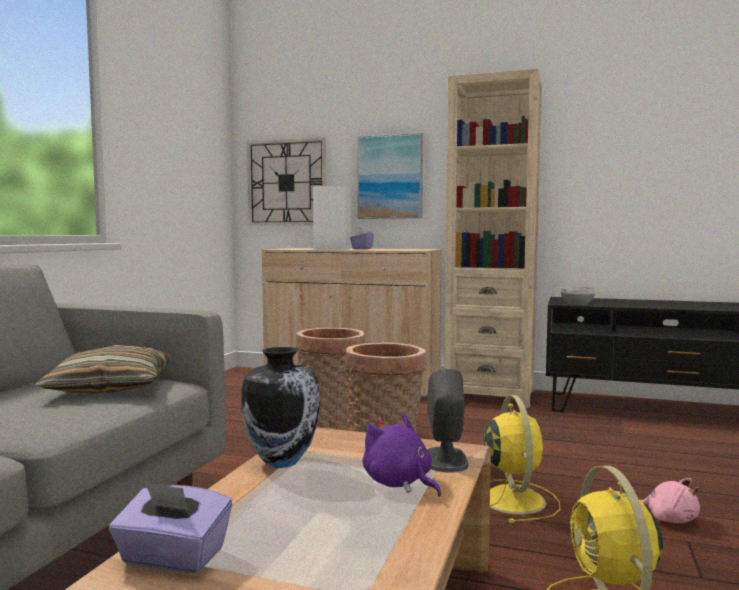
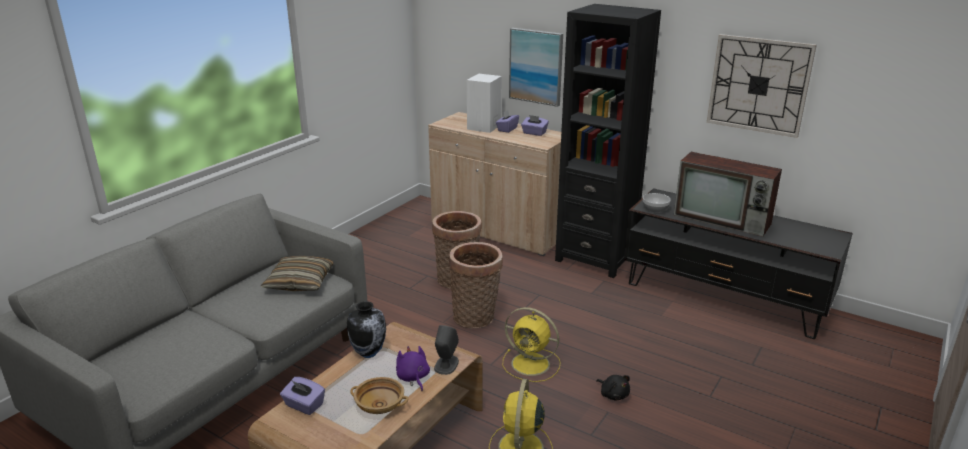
camera: 15 degrees right, 20 degrees up
wall clock [247,137,326,226] -> wall clock moved to [707,34,817,138]
beige bookcase [444,68,542,408] -> black bookcase [555,4,661,278]
yellow fan [483,395,560,523] -> yellow fan turned 105 degrees clockwise [502,307,561,382]
pink plush toy [640,478,700,523] -> black plush toy [596,375,630,400]
none -> beige bowl [350,377,408,414]
none -> purple tissue box [521,115,549,136]
none -> television [674,152,782,236]

